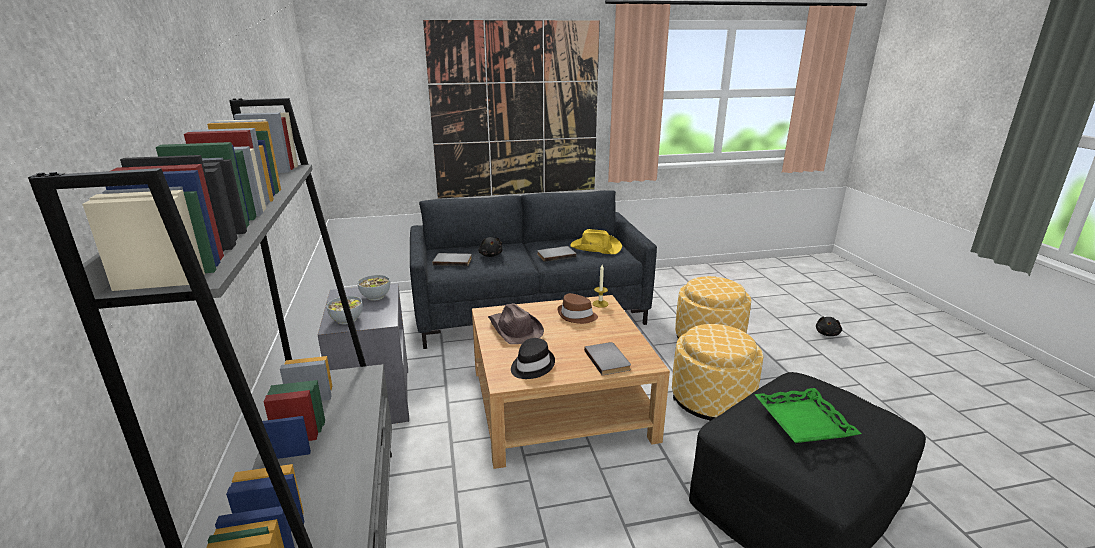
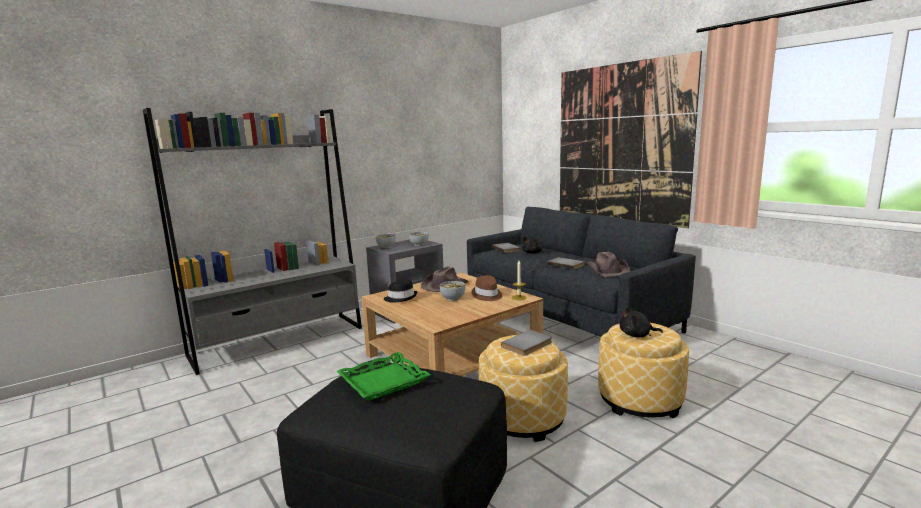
camera: 65 degrees right, 10 degrees down
yellow hat [570,229,622,254] -> brown hat [587,252,630,277]
grey book [584,342,631,376] -> grey book moved to [501,330,552,356]
black plush toy [816,317,842,336] -> black plush toy moved to [620,307,663,338]
none -> bowl [440,281,466,301]

